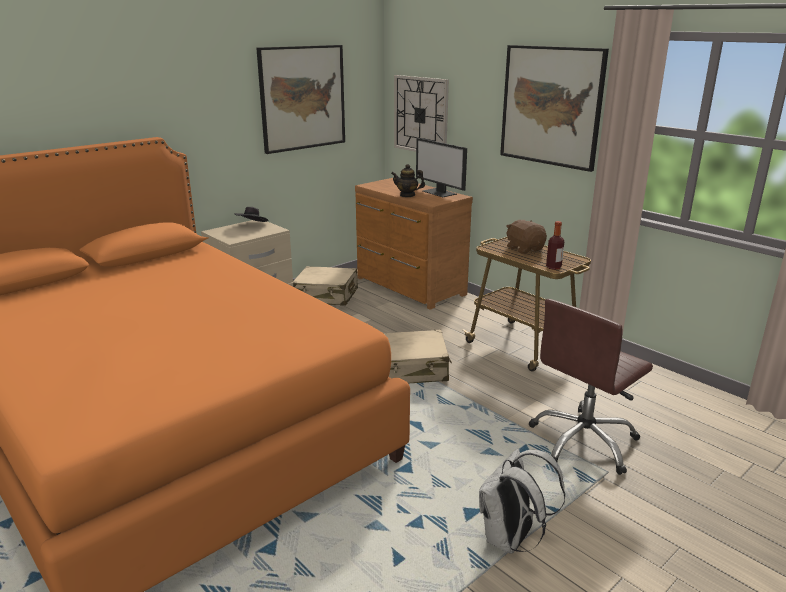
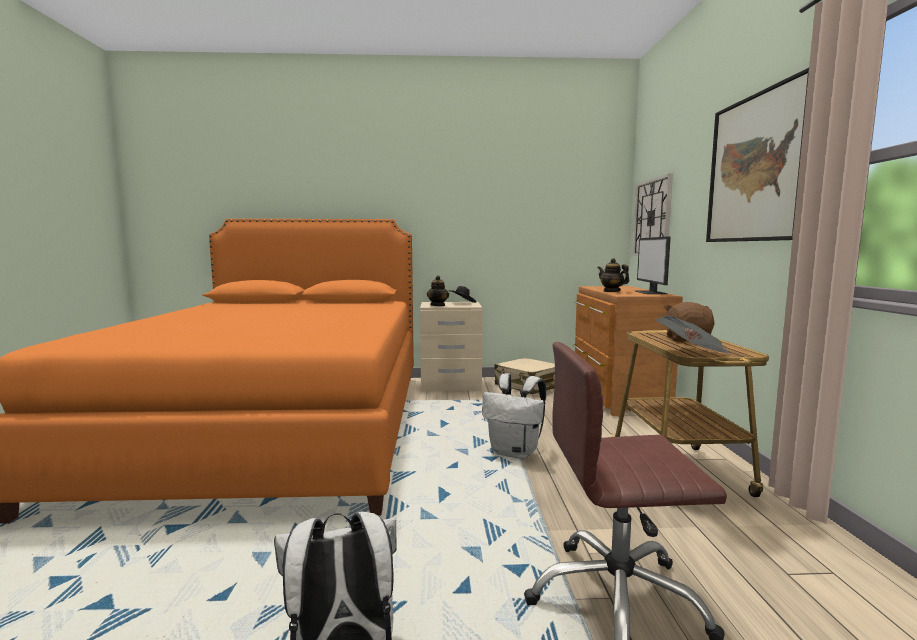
camera: 40 degrees right, 15 degrees down
picture [256,45,345,154] -> none
beige suitcase [384,330,452,383] -> white backpack [482,373,546,459]
bottle [546,221,564,270] -> newspaper [656,316,731,353]
none -> teapot [427,275,449,306]

